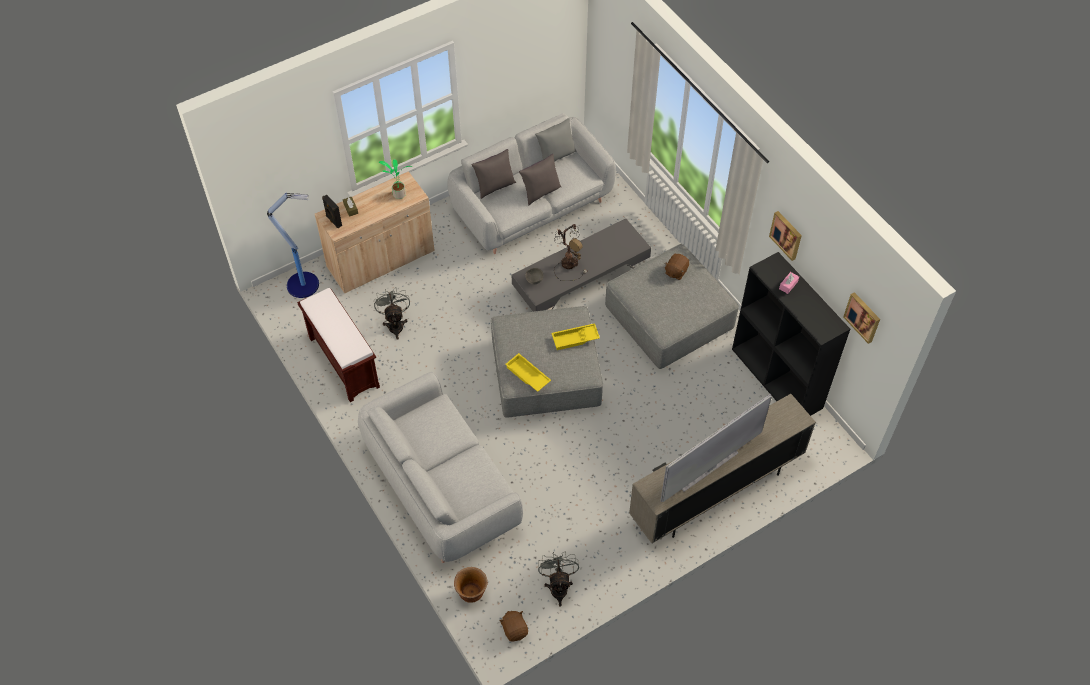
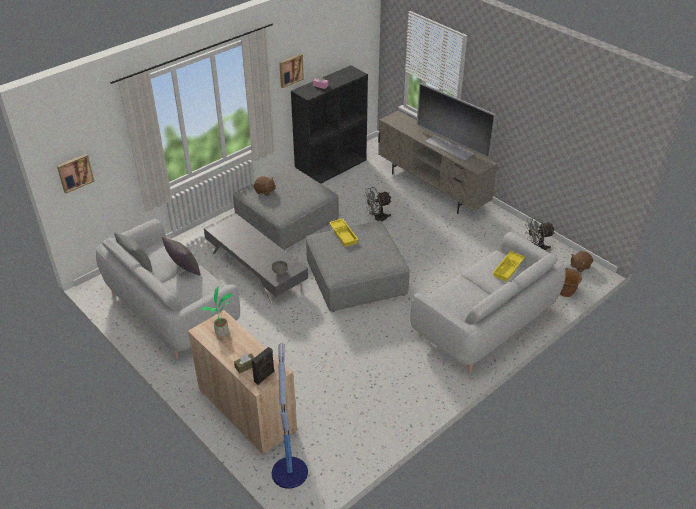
camera: 100 degrees left, 15 degrees down
brown bench [297,288,380,402] -> none
grey fan [374,288,410,340] -> grey fan moved to [365,187,391,221]
grey pillow [472,149,516,199] -> none
yellow tray [505,353,551,392] -> yellow tray moved to [493,251,525,282]
table lamp [554,224,587,281] -> none
picture [843,292,880,344] -> picture moved to [57,154,94,194]

